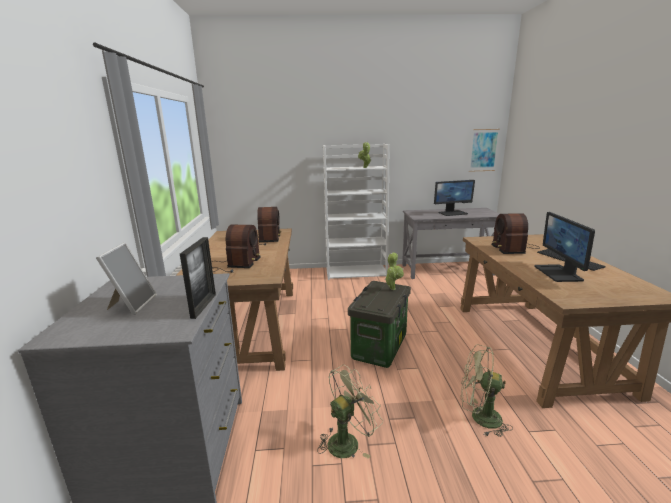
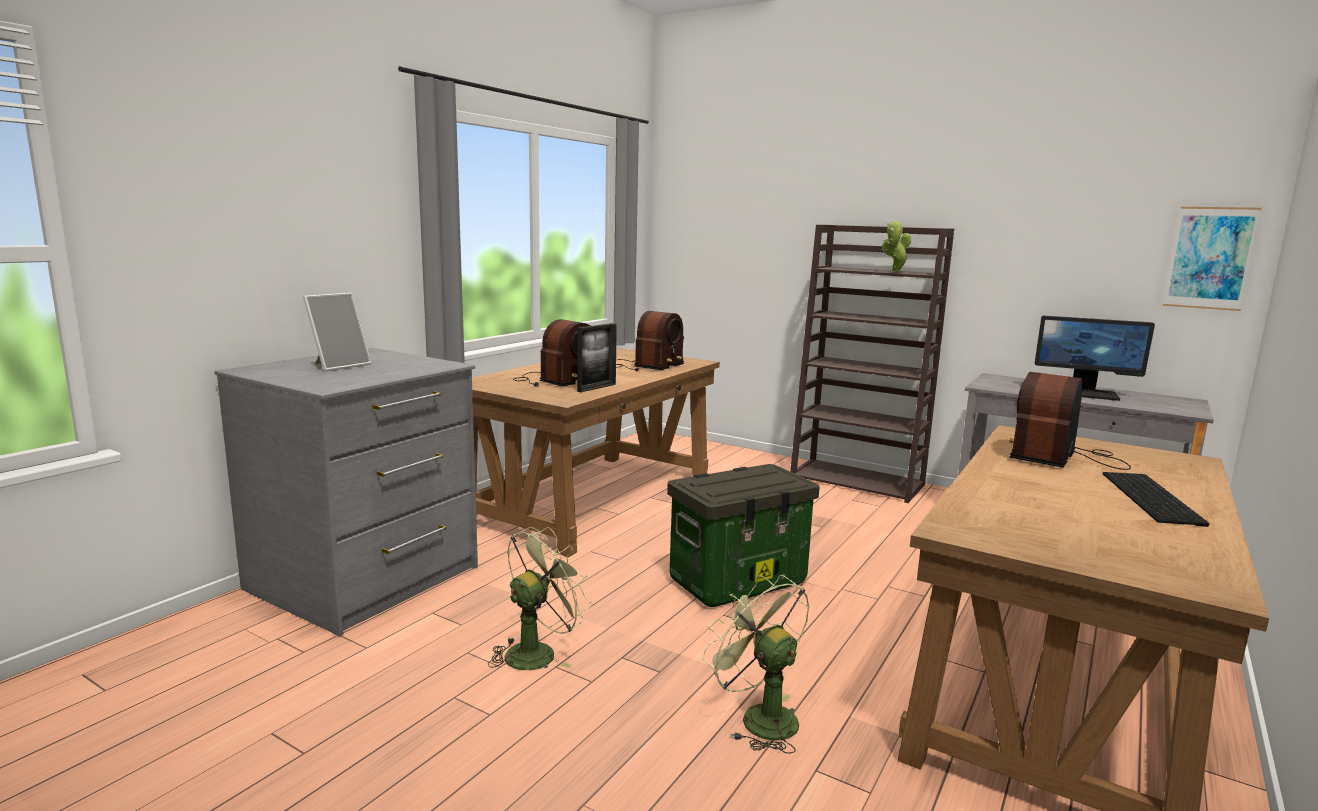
camera: 35 degrees right, 5 degrees down
picture frame [180,237,216,319] -> picture frame moved to [577,323,617,392]
green fan [317,365,383,459] -> green fan turned 45 degrees counterclockwise [488,527,592,670]
white bookcase [323,144,390,280] -> brown bookcase [790,225,954,503]
potted plant [385,252,404,290] -> none
monitor [534,212,595,282] -> none

